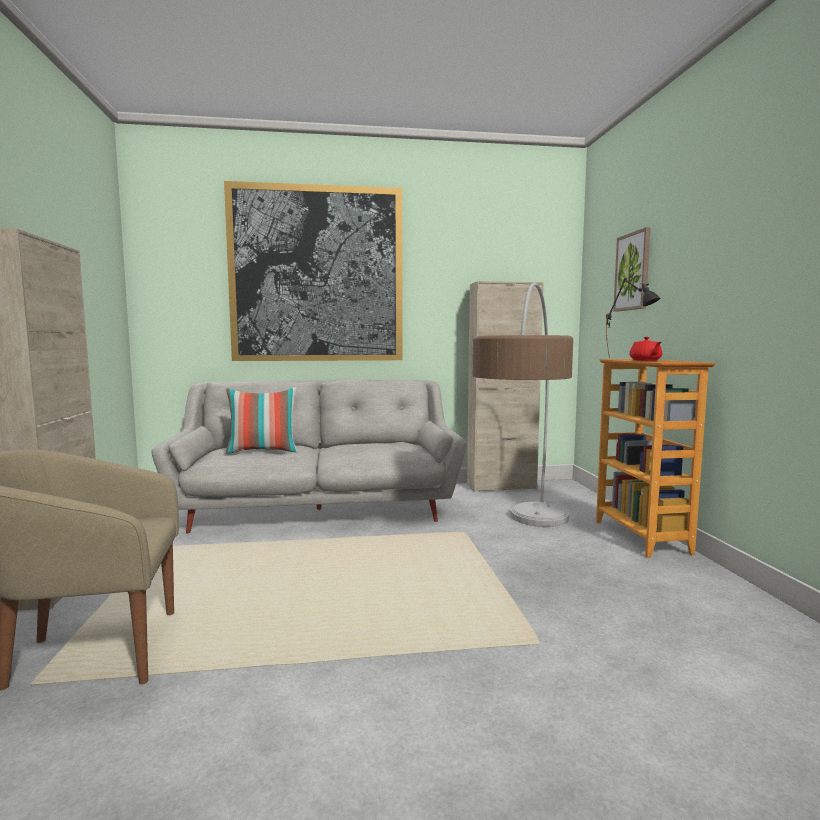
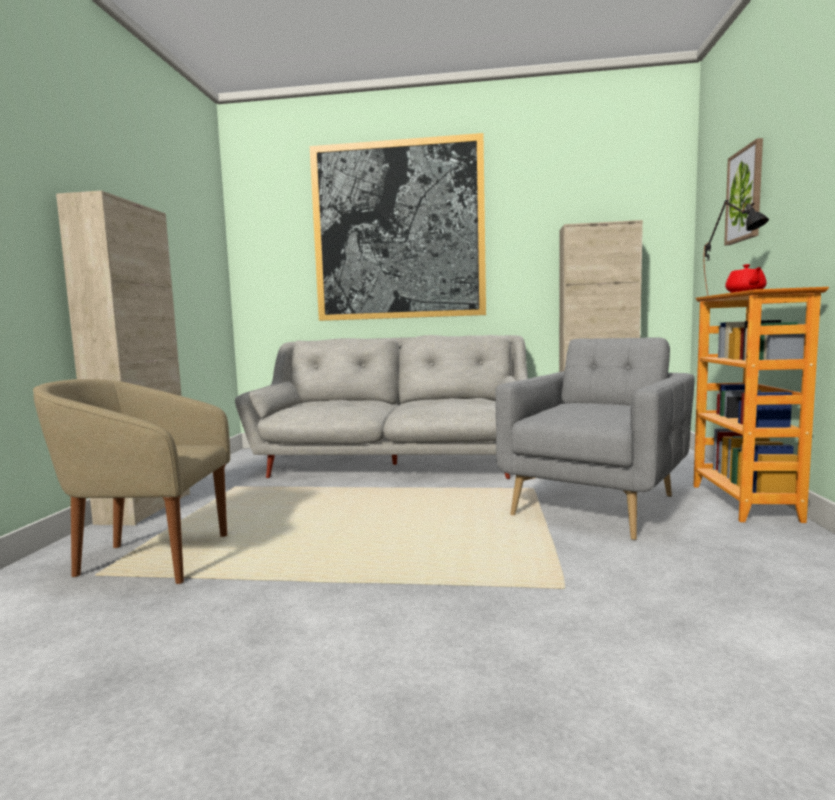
camera: 15 degrees right, 0 degrees up
pillow [226,387,298,454] -> none
floor lamp [473,283,573,527] -> grey armchair [495,337,695,540]

